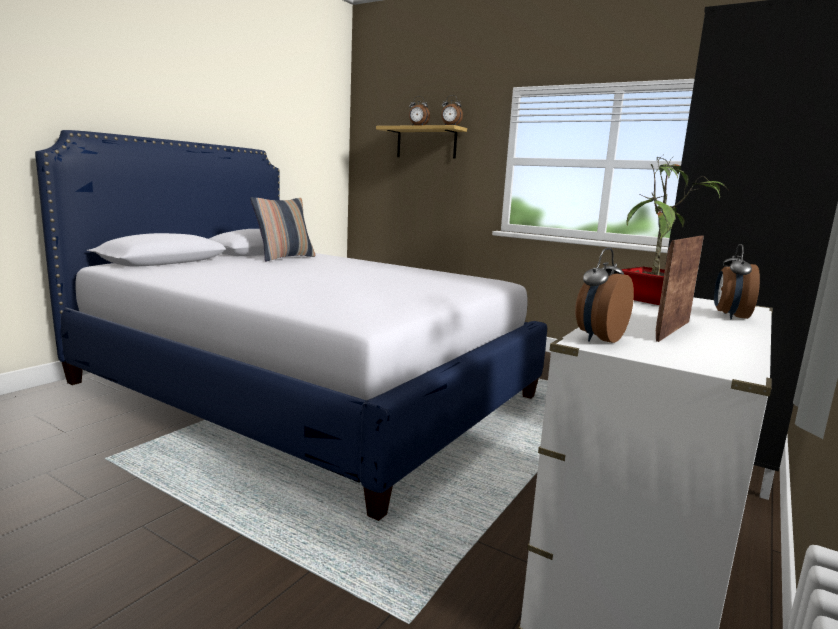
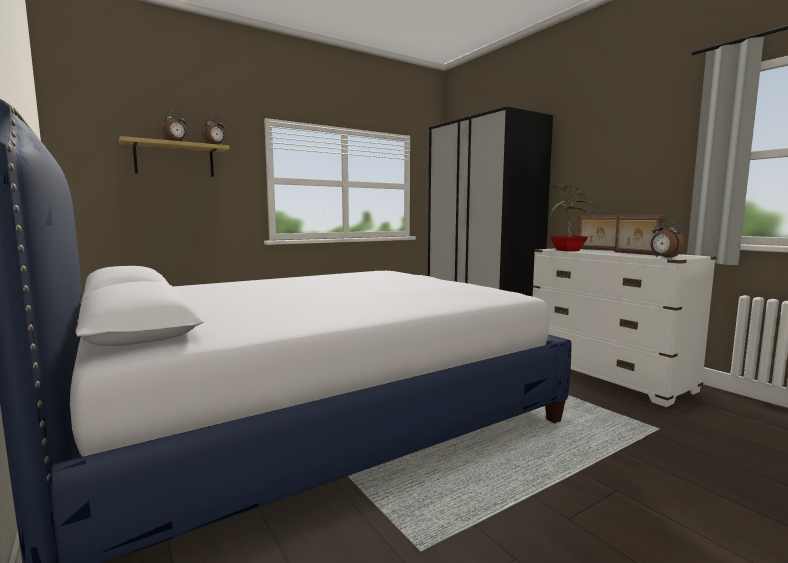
camera: 65 degrees left, 5 degrees down
pillow [250,197,315,261] -> none
alarm clock [714,244,760,319] -> picture frame [577,215,617,251]

